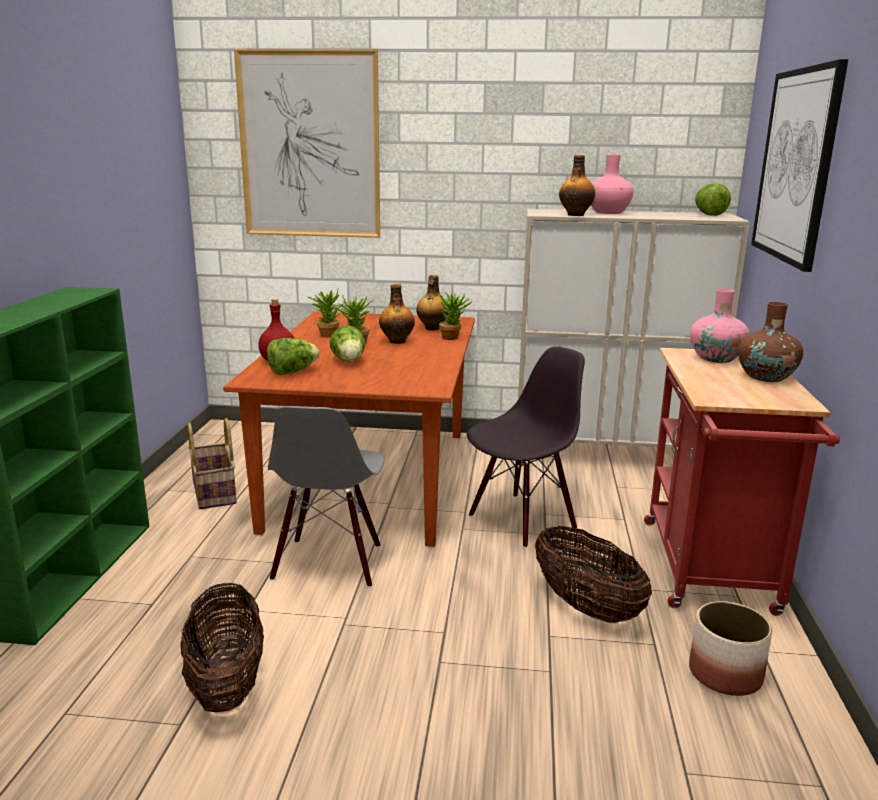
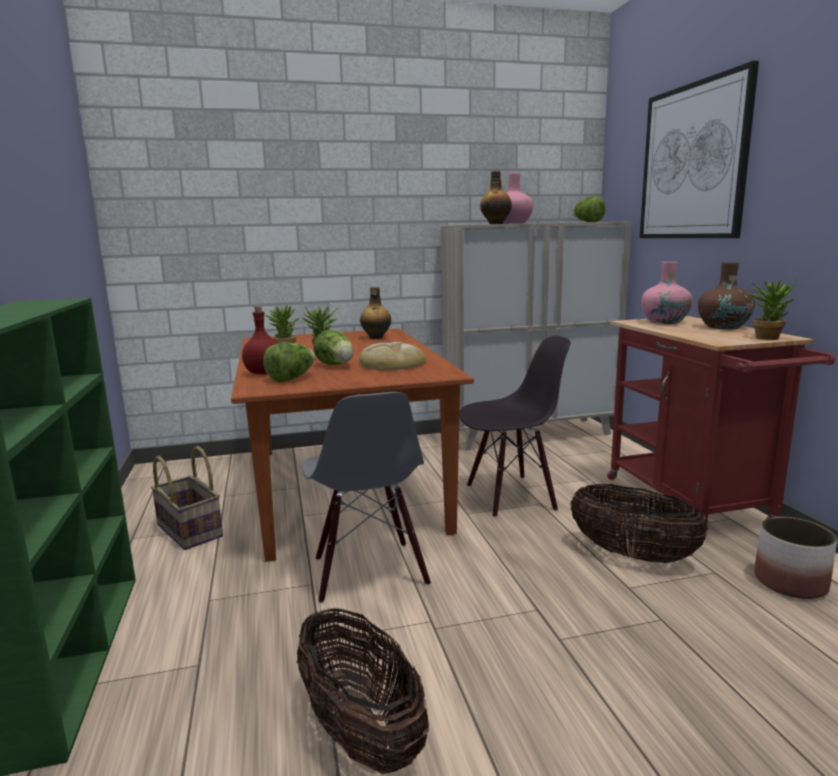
camera: 20 degrees left, 5 degrees down
picture [234,49,380,238] -> none
bottle [379,284,415,344] -> none
potted plant [437,292,472,340] -> potted plant moved to [747,279,797,340]
black chair [467,347,585,548] -> black chair turned 45 degrees clockwise [459,336,570,518]
none -> bread [359,342,426,370]

